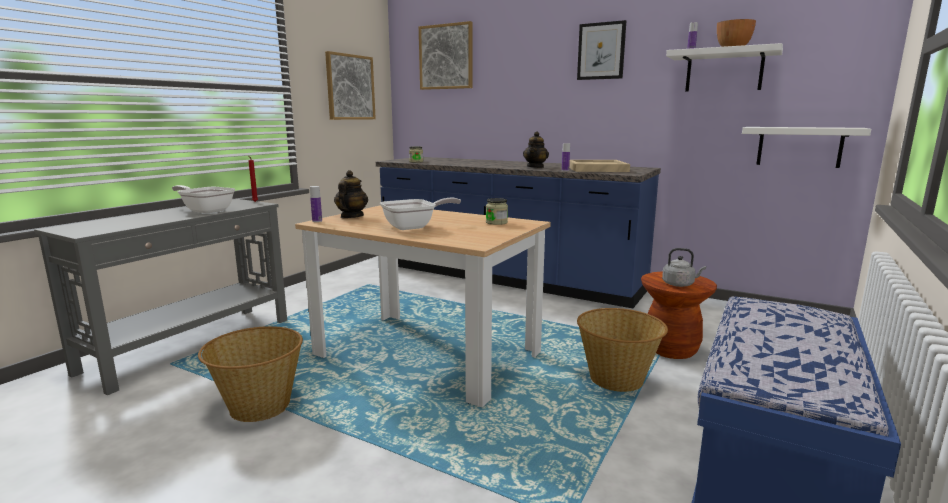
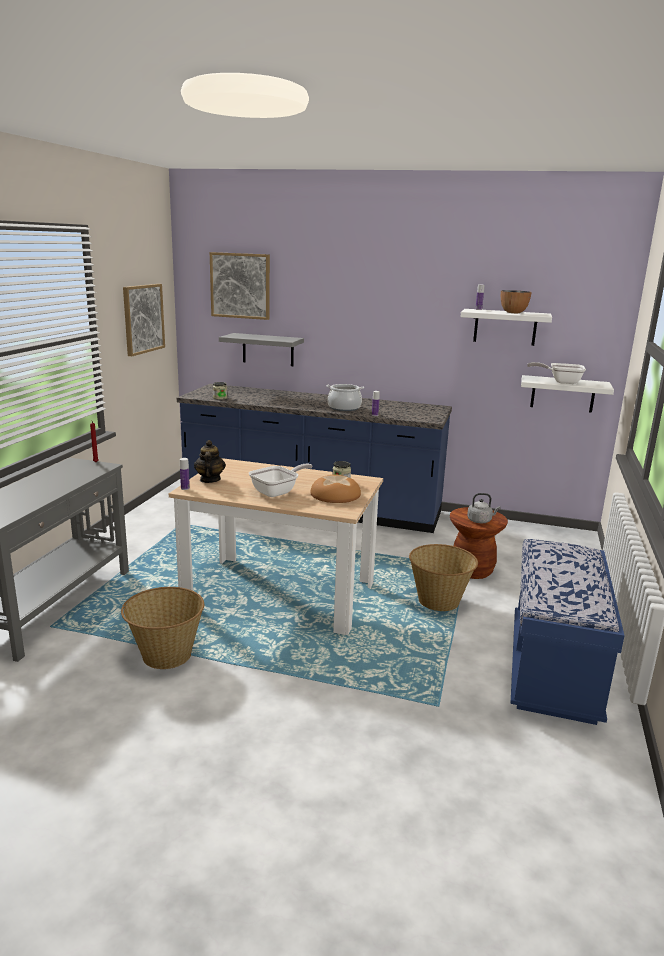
camera: 15 degrees left, 5 degrees up
frying pan [172,185,235,213] -> frying pan moved to [527,362,586,384]
teapot [523,131,549,168] -> cooking pot [326,384,364,411]
beige tray [569,160,630,172] -> none
picture [577,20,626,80] -> none
none -> grey shelf [219,333,304,366]
none -> bread [310,475,361,503]

